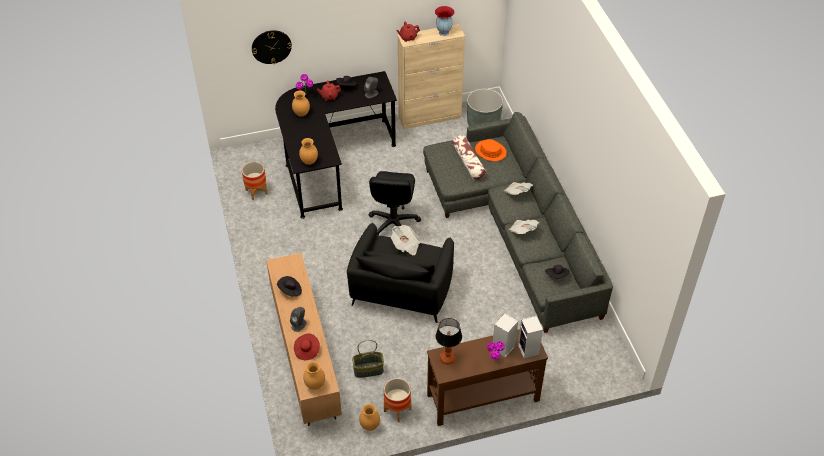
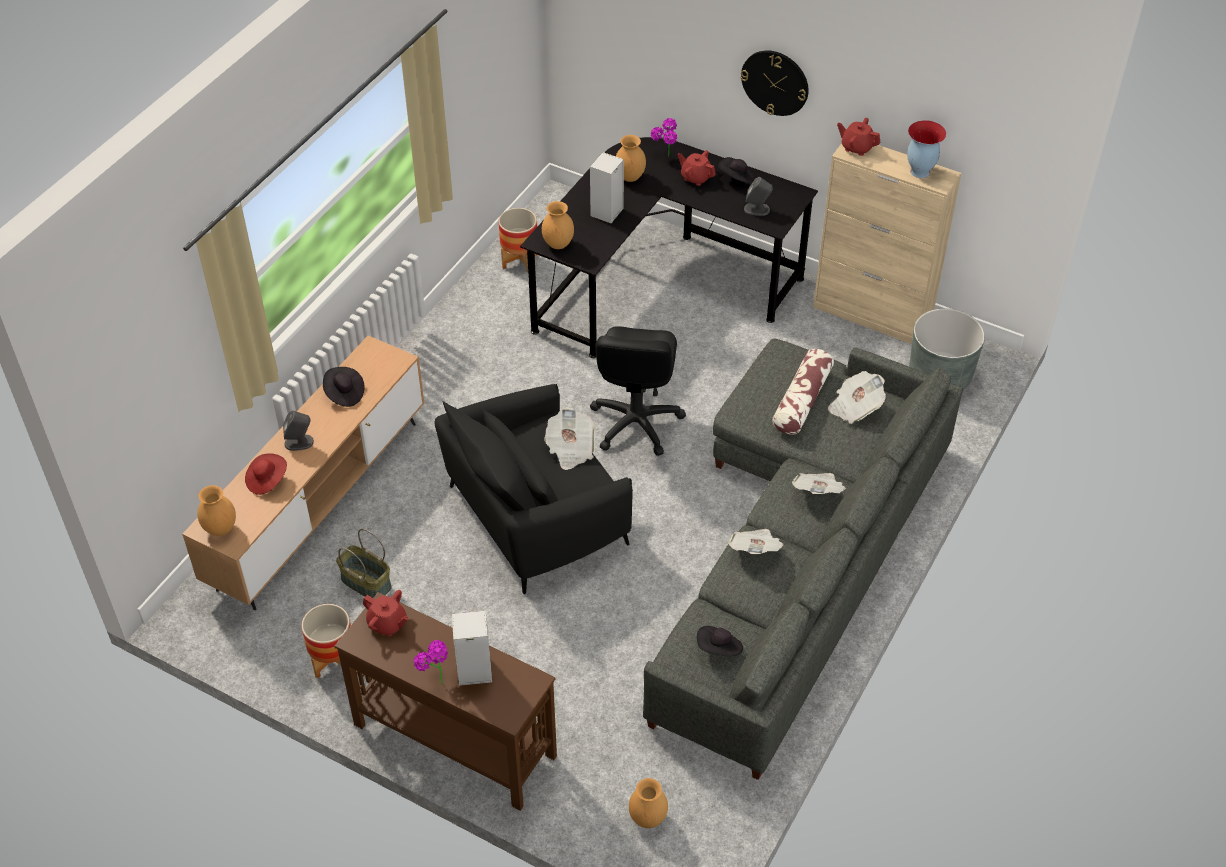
camera: 45 degrees right, 0 degrees up
wall clock [252,30,292,64] -> wall clock moved to [741,50,809,116]
brown vase [359,404,380,431] -> brown vase moved to [629,778,668,828]
black office chair [368,171,421,236] -> black office chair turned 45 degrees counterclockwise [590,326,686,456]
table lamp [436,318,462,365] -> red teapot [363,590,409,636]
orange hat [475,139,507,161] -> newspaper [828,371,886,424]
speaker [518,316,543,359] -> speaker moved to [590,152,624,223]

